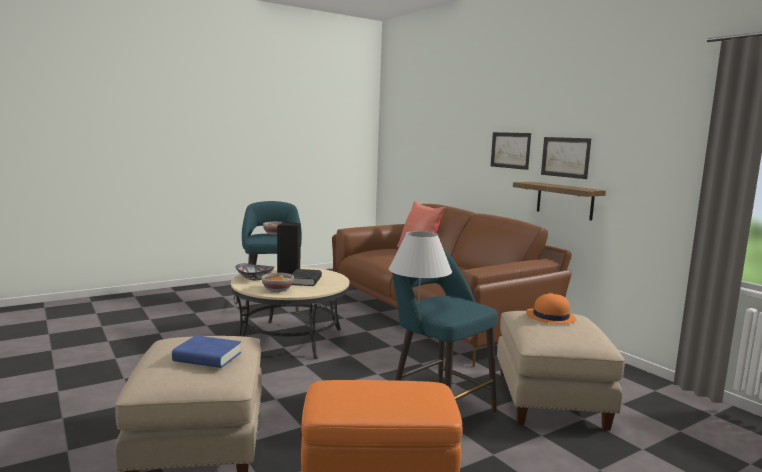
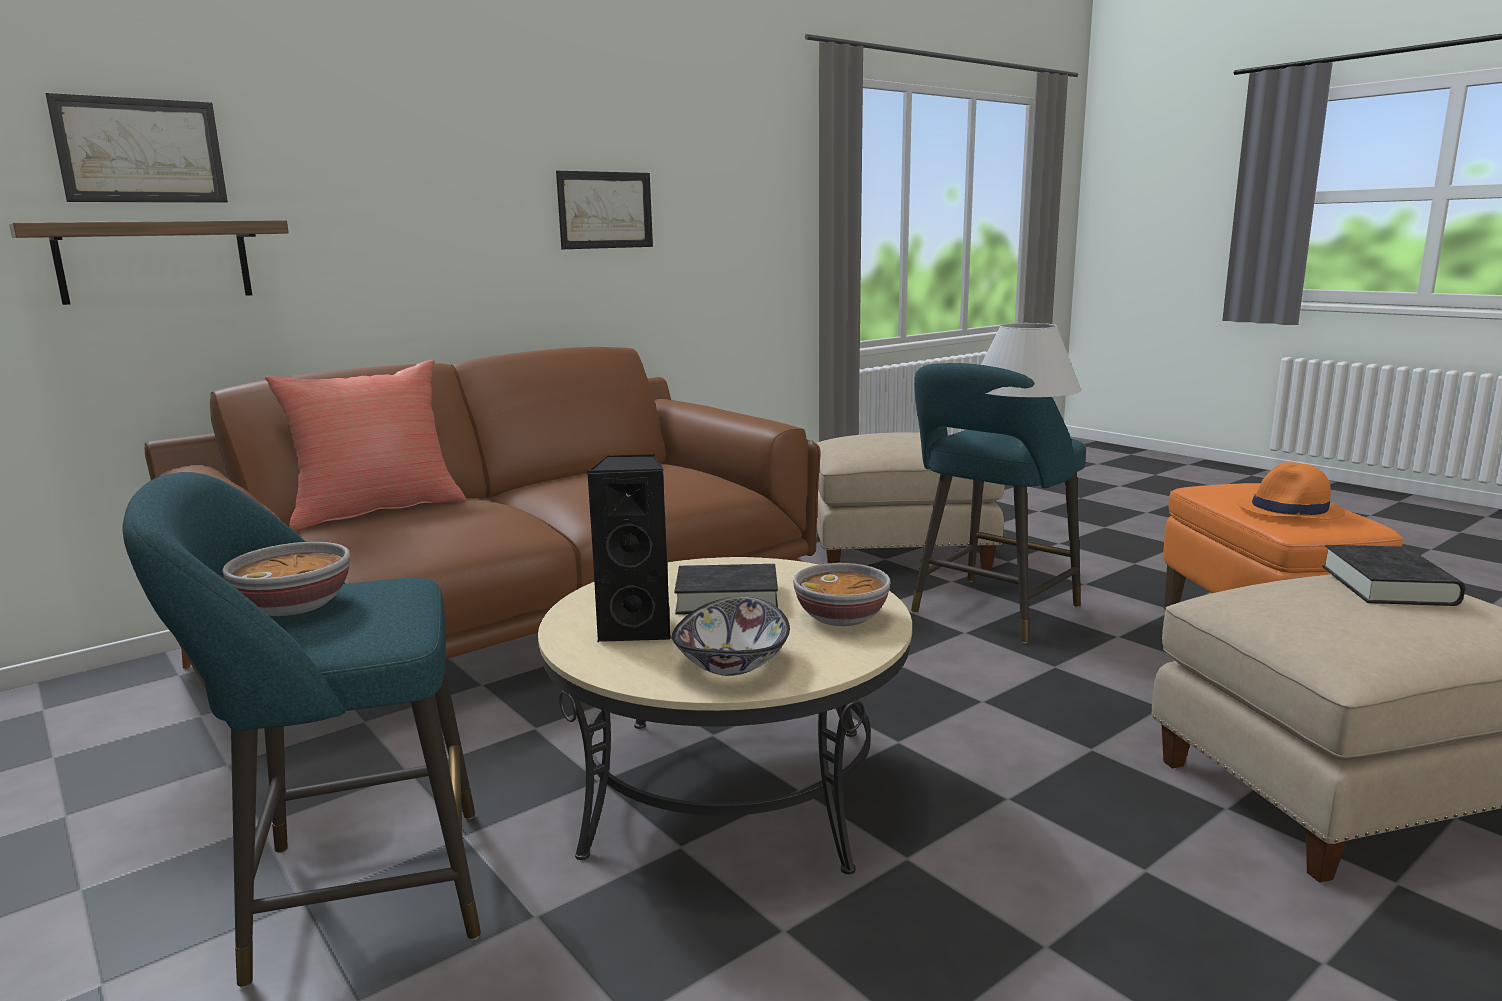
camera: 95 degrees left, 5 degrees up
blue book [172,335,241,368] -> black book [1322,545,1465,606]
picture [491,132,531,170] -> picture moved to [45,93,228,202]
shelf [513,182,606,221] -> shelf moved to [9,220,289,305]
orange hat [526,293,577,324] -> orange hat moved to [1237,462,1345,520]

